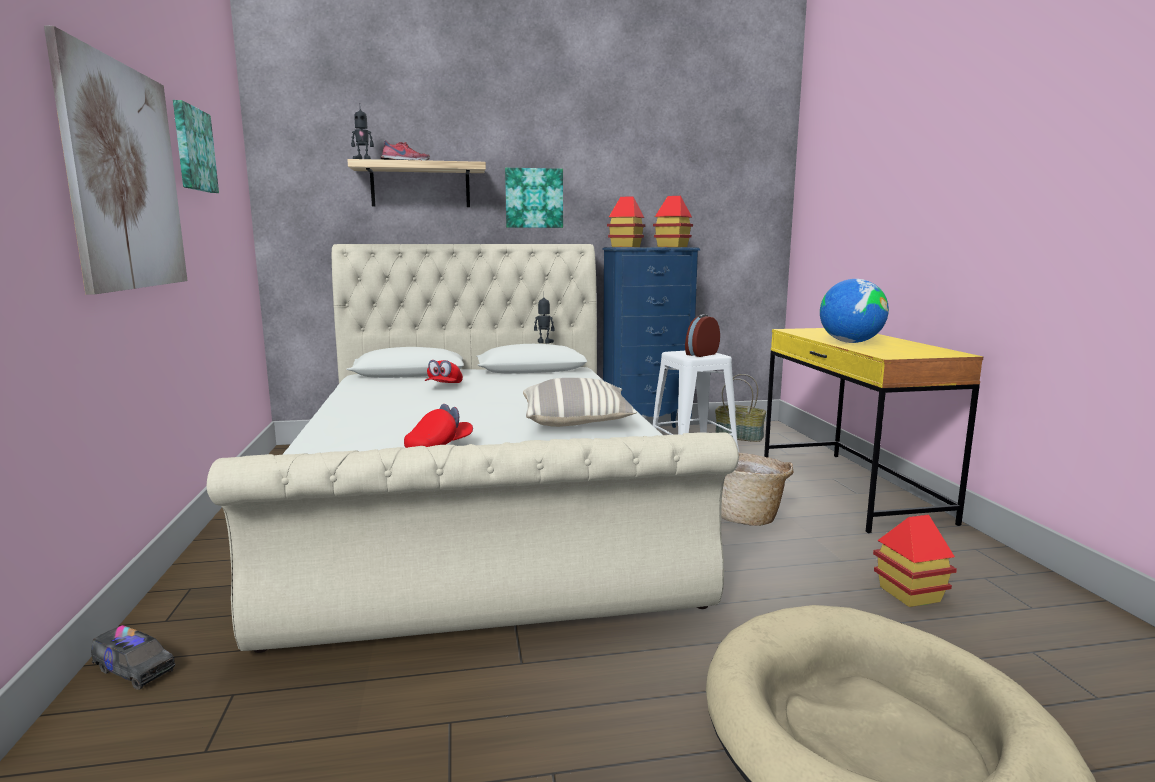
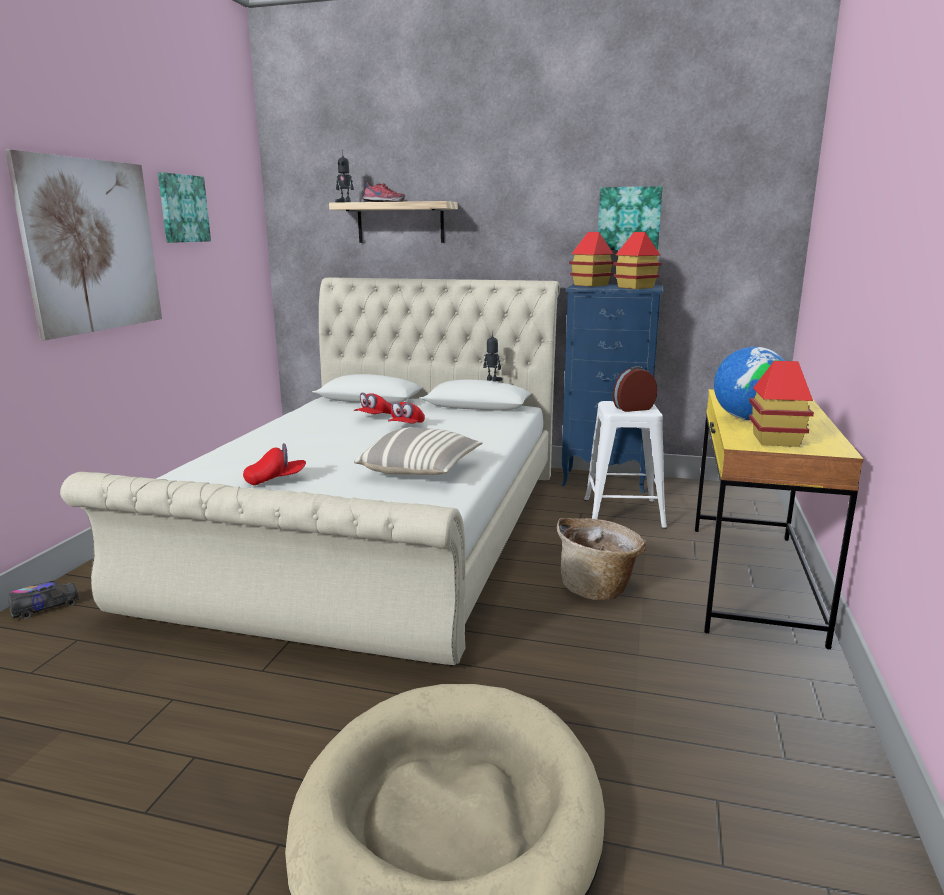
camera: 25 degrees right, 5 degrees up
toy truck [91,625,176,690] -> toy truck turned 90 degrees counterclockwise [8,581,79,619]
picture [505,168,563,228] -> picture moved to [598,186,663,250]
basket [715,374,766,442] -> none
toy house [873,515,957,607] -> toy house moved to [749,361,814,447]
none -> red cap [388,402,425,424]

